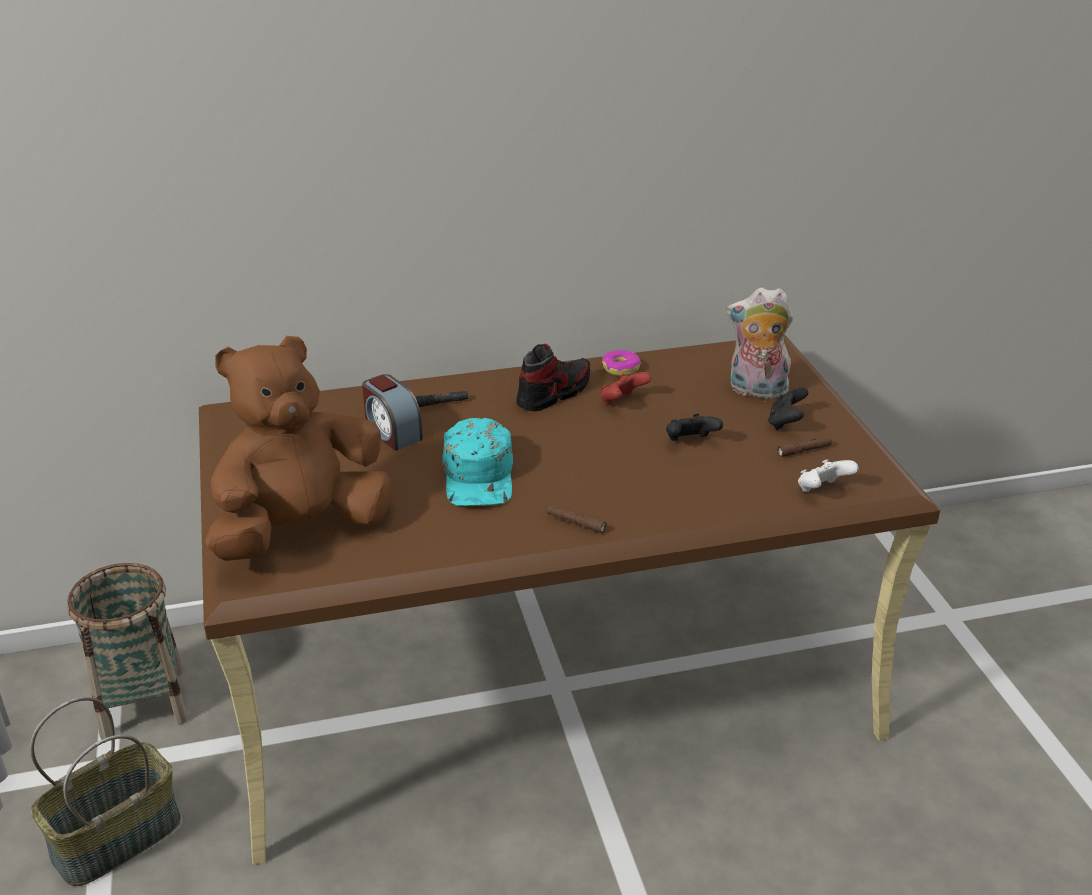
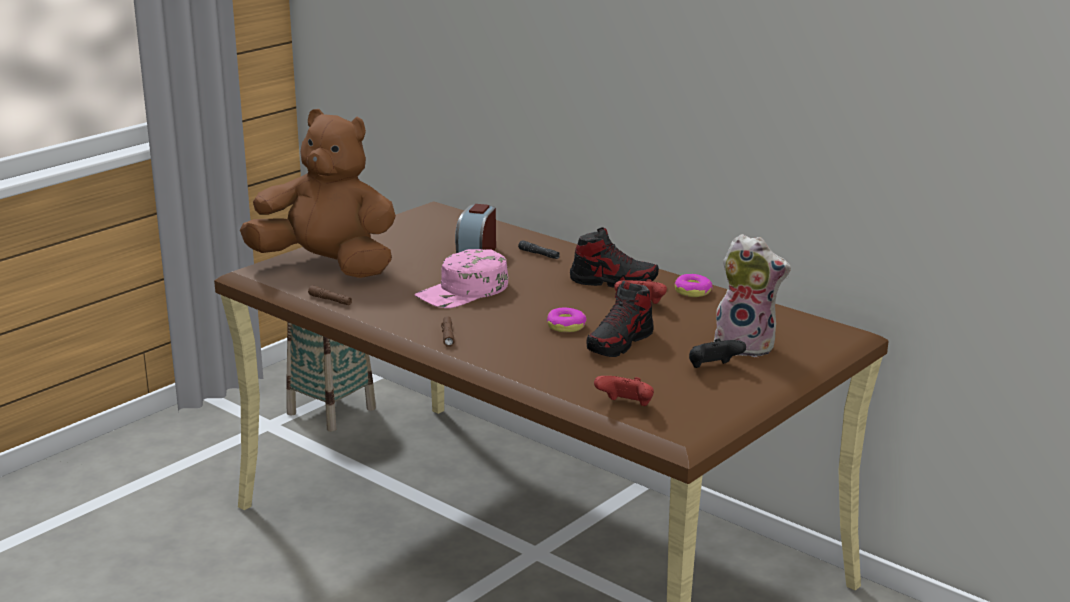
camera: 55 degrees right, 10 degrees down
basket [30,697,181,886] -> none
turquoise cap [443,418,513,506] -> pink cap [414,249,508,308]
black game controller [666,414,723,441] -> shoe [586,281,654,357]
plush toy [726,288,793,399] -> plush toy turned 135 degrees clockwise [711,234,791,357]
brown flashlight [777,437,832,457] -> brown flashlight moved to [308,285,352,305]
white game controller [798,459,859,492] -> red game controller [594,376,654,406]
none -> donut [547,308,587,333]

